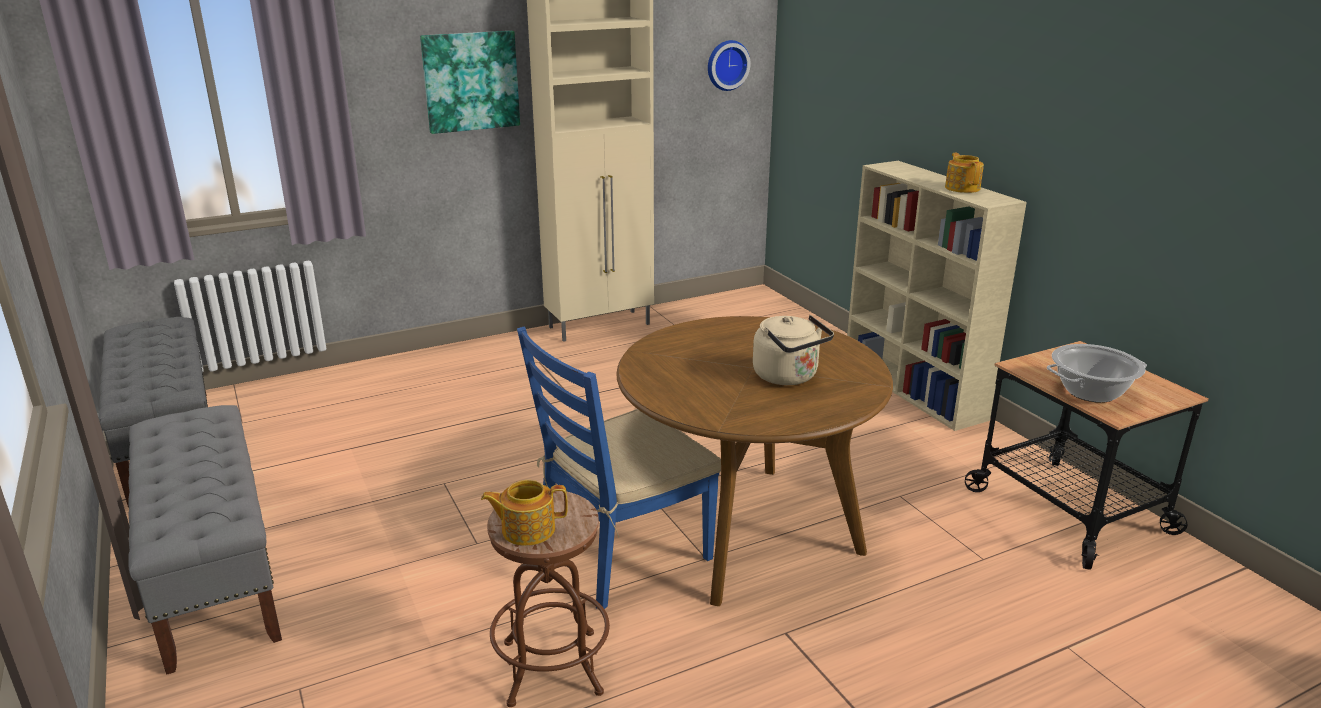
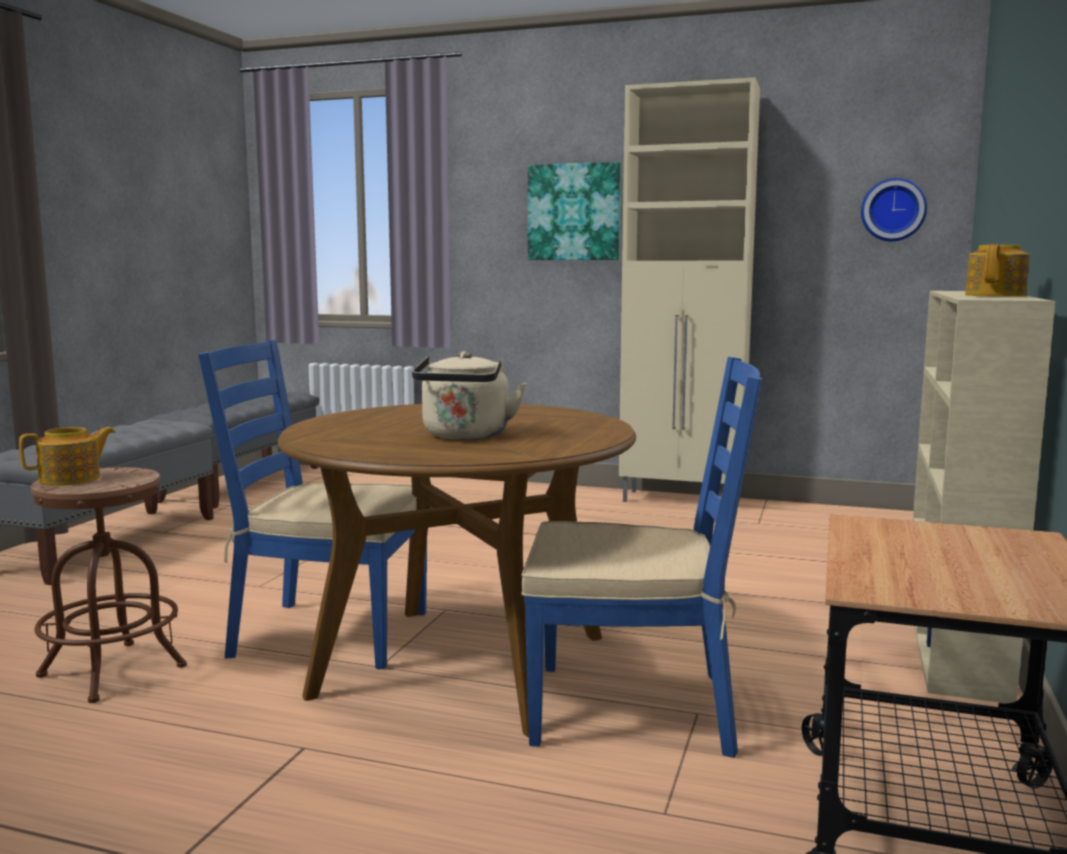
camera: 45 degrees right, 15 degrees down
teapot [481,480,568,546] -> teapot turned 105 degrees clockwise [19,427,115,486]
cooking pot [1047,344,1147,403] -> none
none -> blue chair [521,357,763,758]

